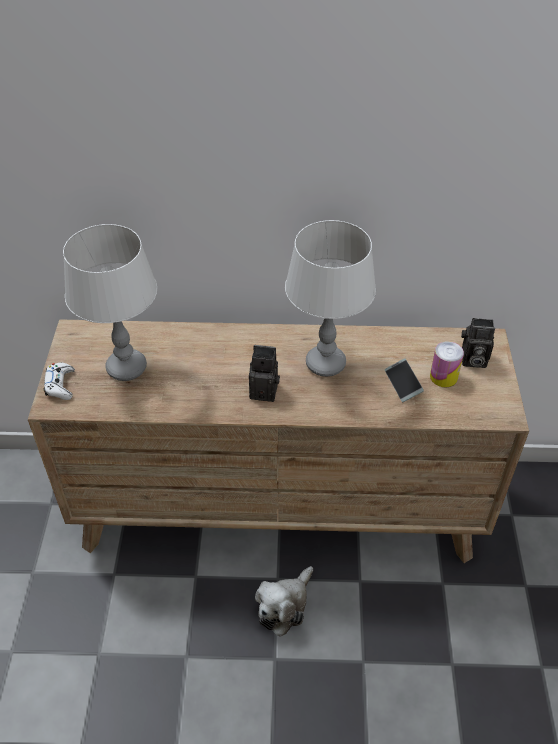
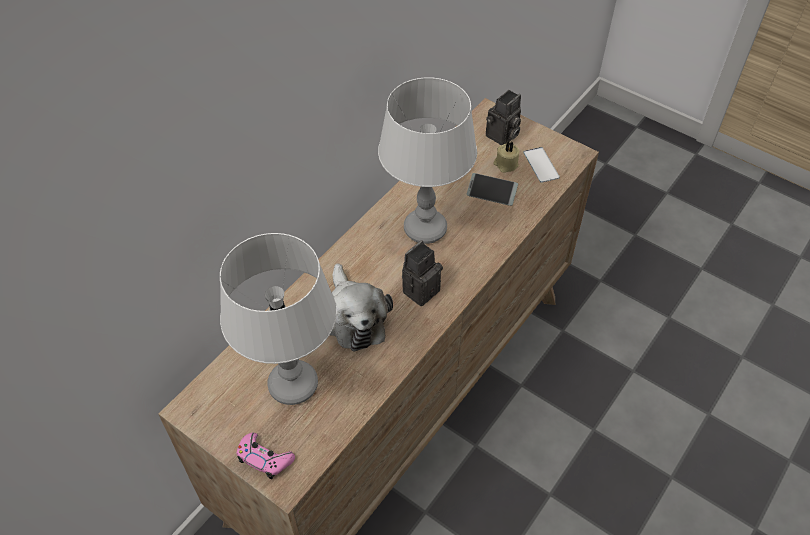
camera: 55 degrees left, 5 degrees up
white game controller [44,362,75,400] -> pink game controller [236,433,295,479]
plush toy [255,566,313,637] -> plush toy moved to [330,263,393,352]
can [430,341,464,387] -> beige candle [494,141,520,172]
none -> phone [523,147,560,183]

